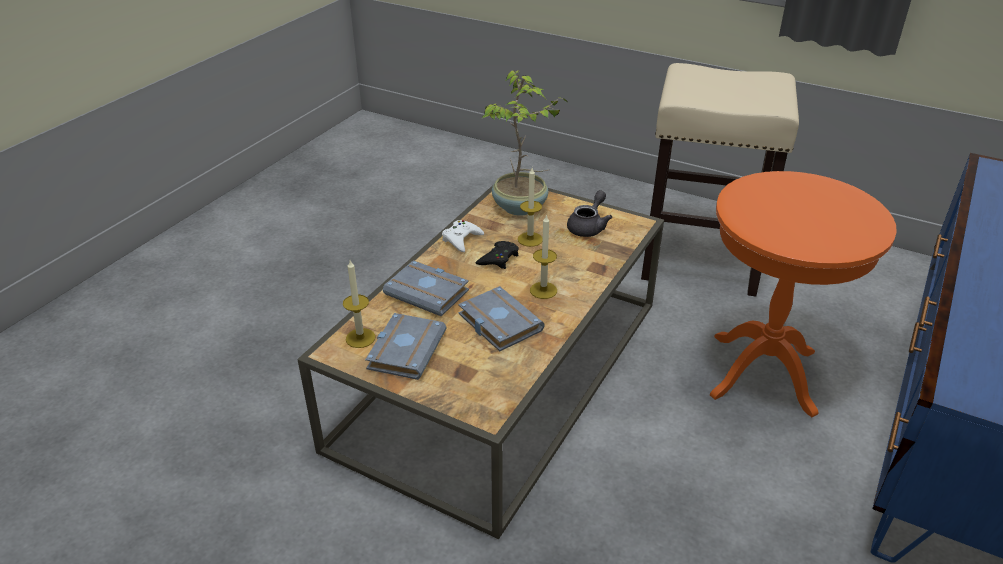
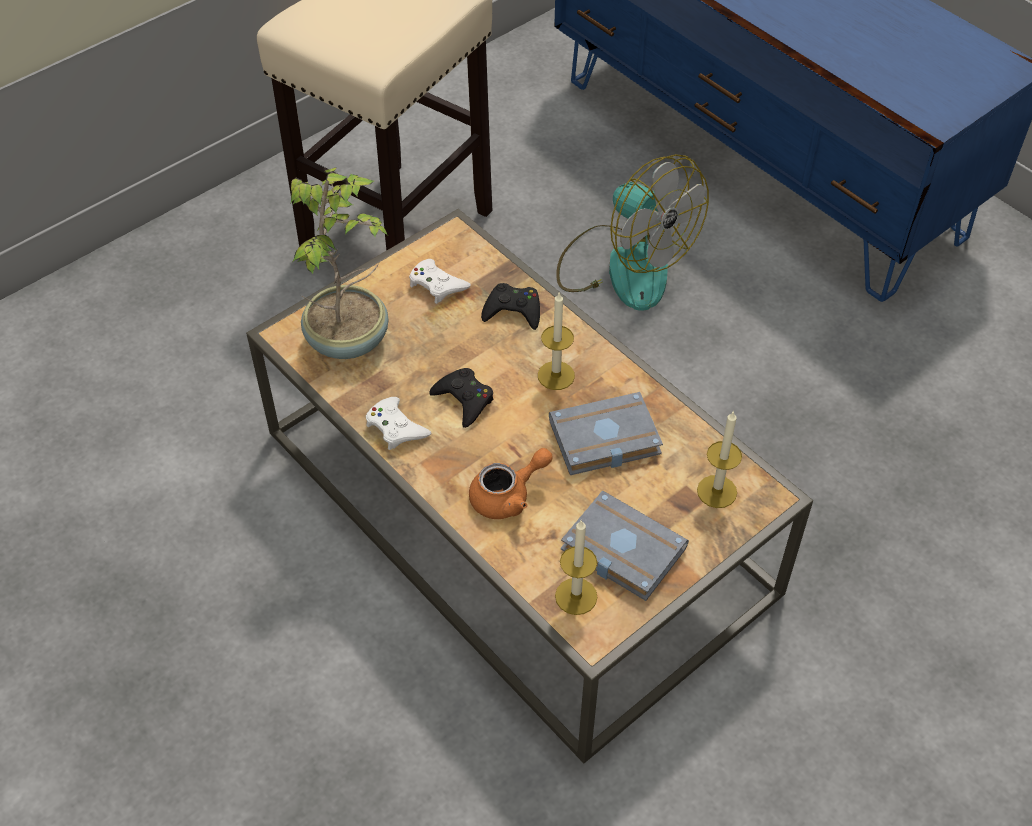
camera: 70 degrees left, 15 degrees up
grey book [383,260,469,316] -> orange teapot [469,448,552,519]
candle [518,168,543,247] -> candle moved to [697,411,742,508]
grey teapot [567,190,612,237] -> white game controller [409,259,471,304]
orange side table [710,171,897,417] -> fan [556,154,709,311]
none -> black game controller [481,283,540,330]

